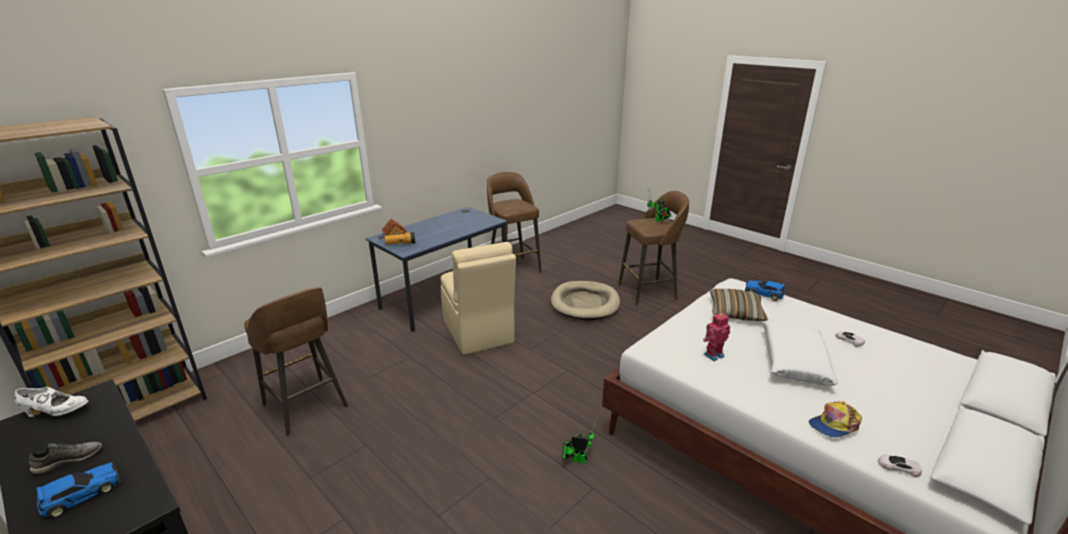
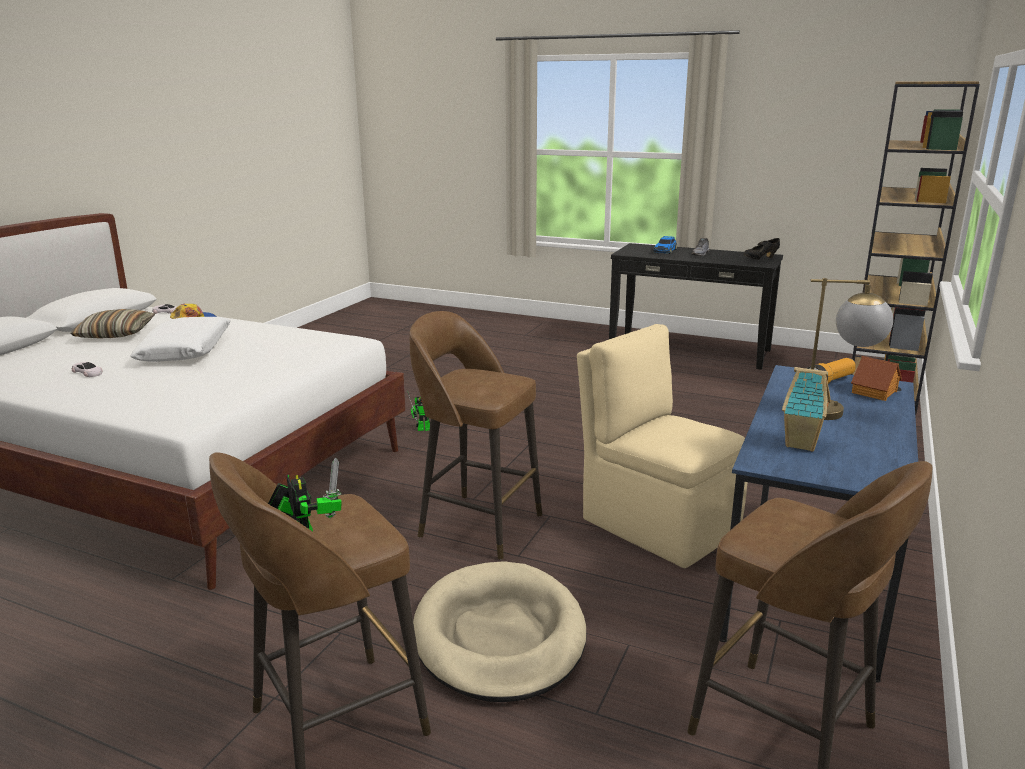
camera: 160 degrees right, 5 degrees down
white shoe [15,387,89,417] -> black shoe [744,238,780,260]
brown stool [244,287,348,436] -> brown stool moved to [409,311,542,560]
toy robot [703,313,730,361] -> none
pillow [710,289,768,321] -> pillow moved to [70,309,155,338]
toy car [745,280,786,301] -> none
none -> toy house [782,367,831,452]
none -> table lamp [811,278,893,420]

